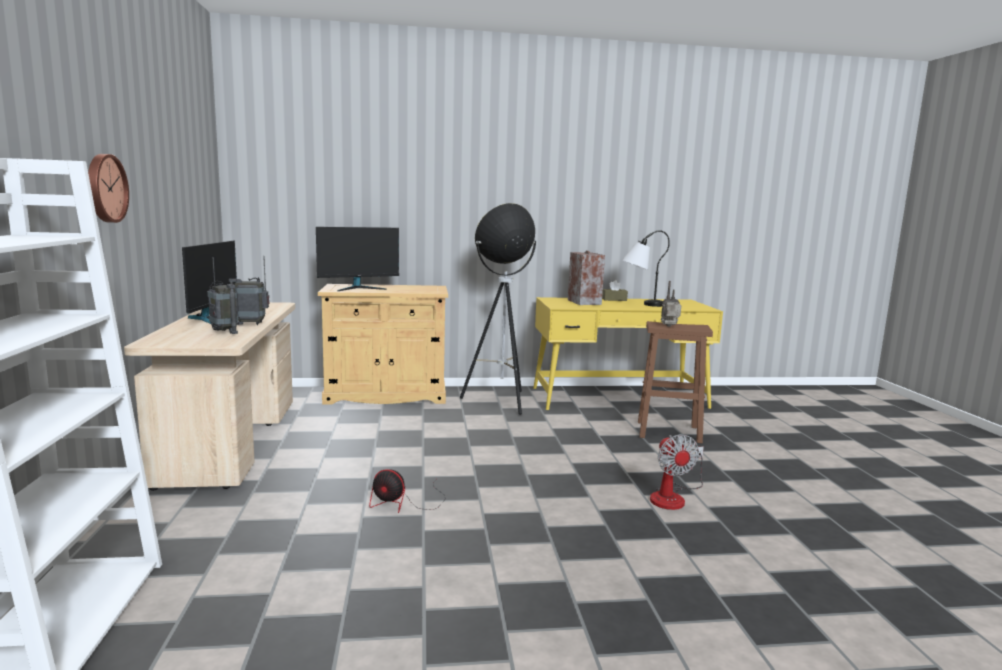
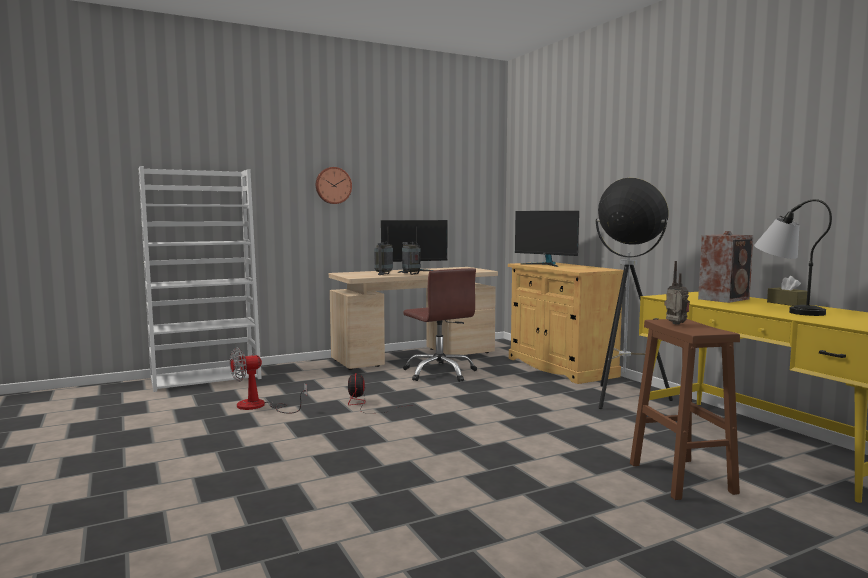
camera: 70 degrees right, 5 degrees down
fan [650,434,704,510] -> fan moved to [230,348,307,414]
none -> brown office chair [403,268,477,382]

